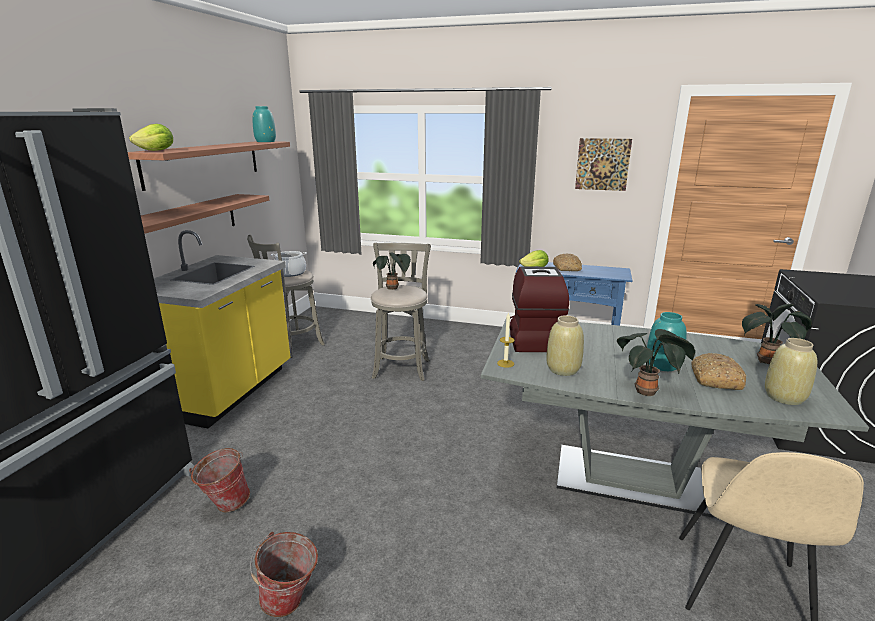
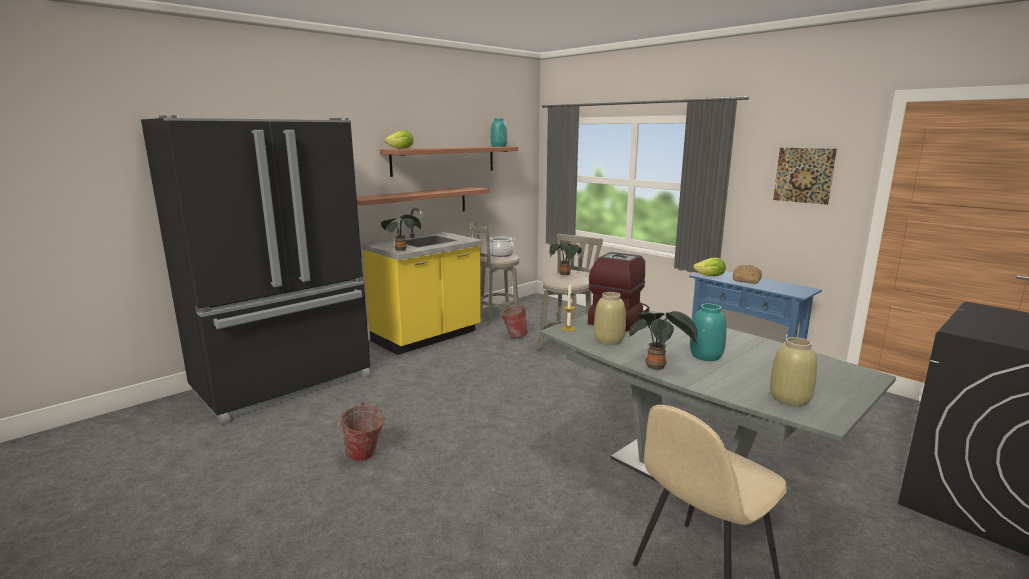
camera: 30 degrees right, 5 degrees down
bucket [189,448,250,512] -> bucket moved to [500,305,528,338]
bread [691,353,746,390] -> none
potted plant [742,304,812,364] -> potted plant moved to [381,214,421,251]

